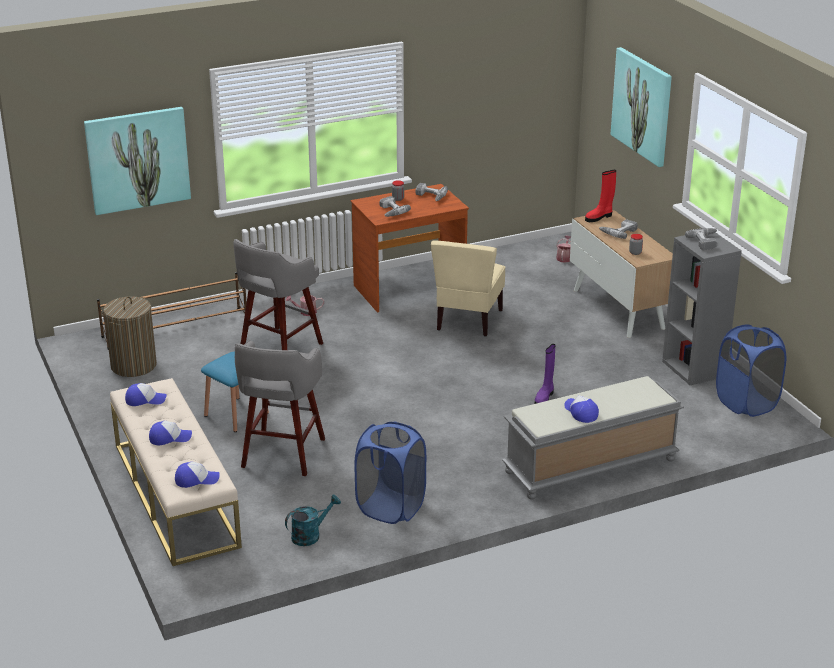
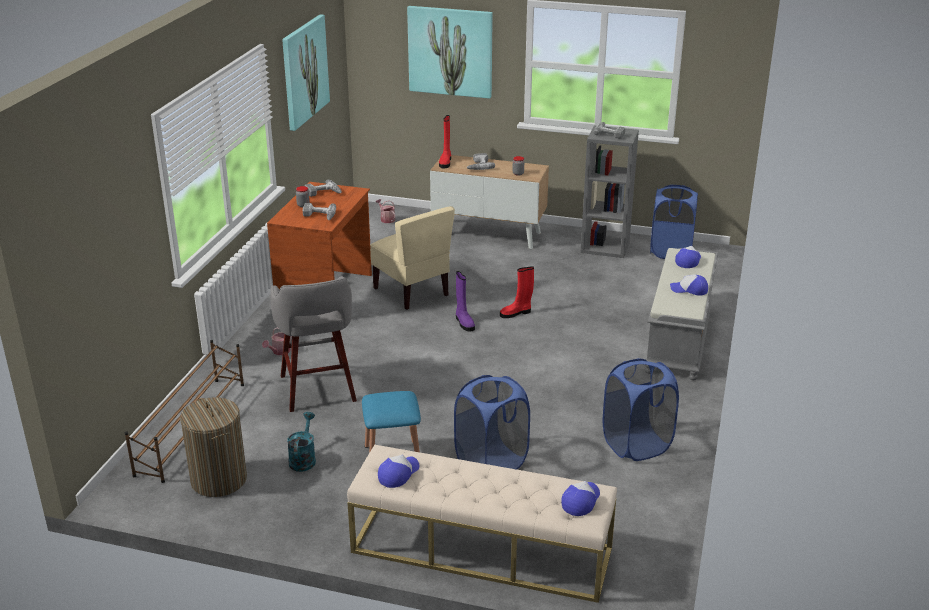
camera: 50 degrees left, 0 degrees up
picture [84,107,191,215] -> picture moved to [282,14,330,131]
cap [149,421,192,445] -> cap moved to [675,246,701,268]
grey stool [235,340,325,476] -> blue laundry basket [454,375,530,469]
turquoise watering can [285,494,341,546] -> turquoise watering can moved to [287,412,316,472]
purple boot [535,344,556,404] -> purple boot moved to [456,271,475,332]
none -> red boot [500,266,534,318]

